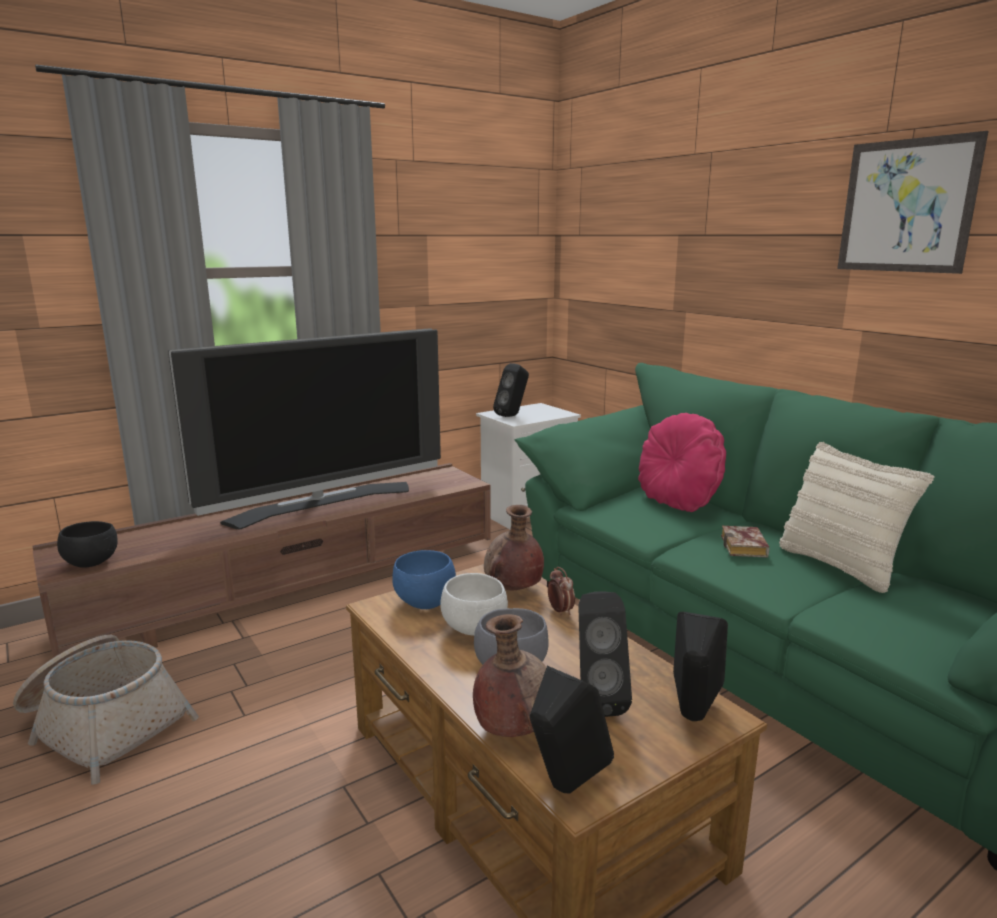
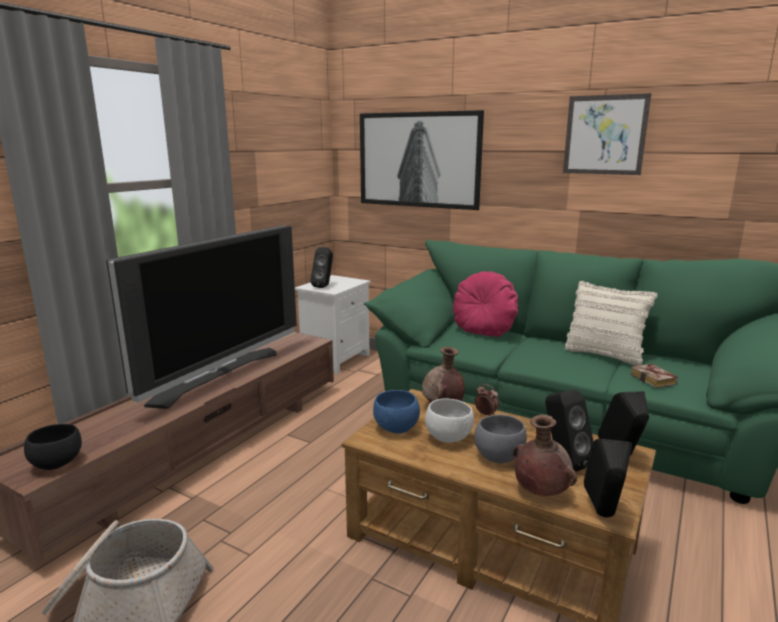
camera: 25 degrees left, 0 degrees up
book [721,526,769,558] -> book moved to [630,364,678,388]
none -> picture [360,110,484,210]

